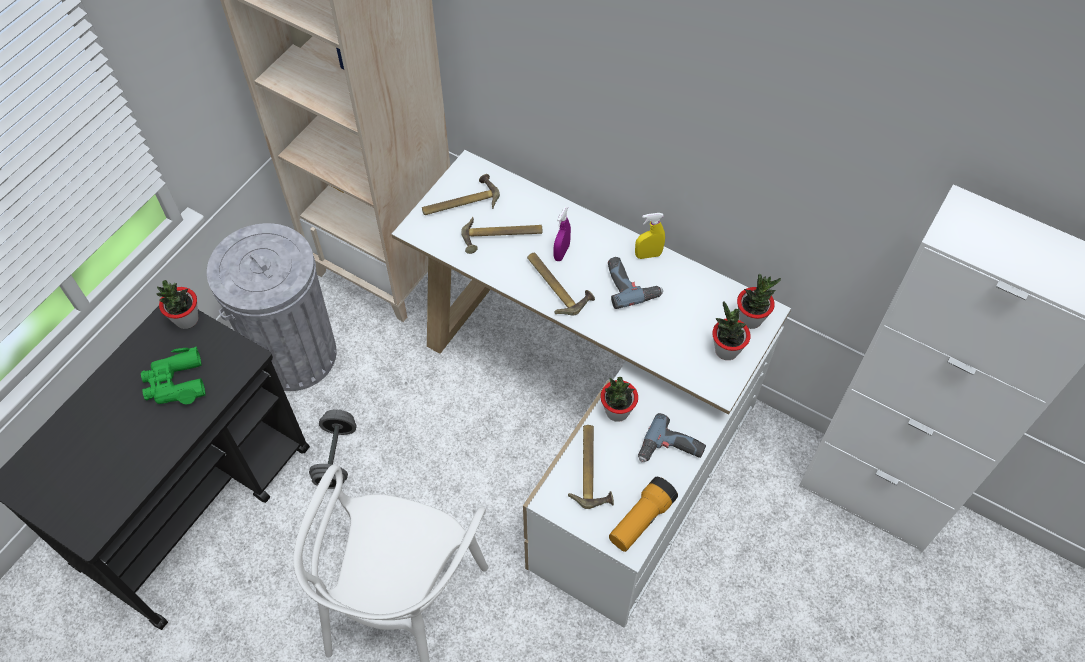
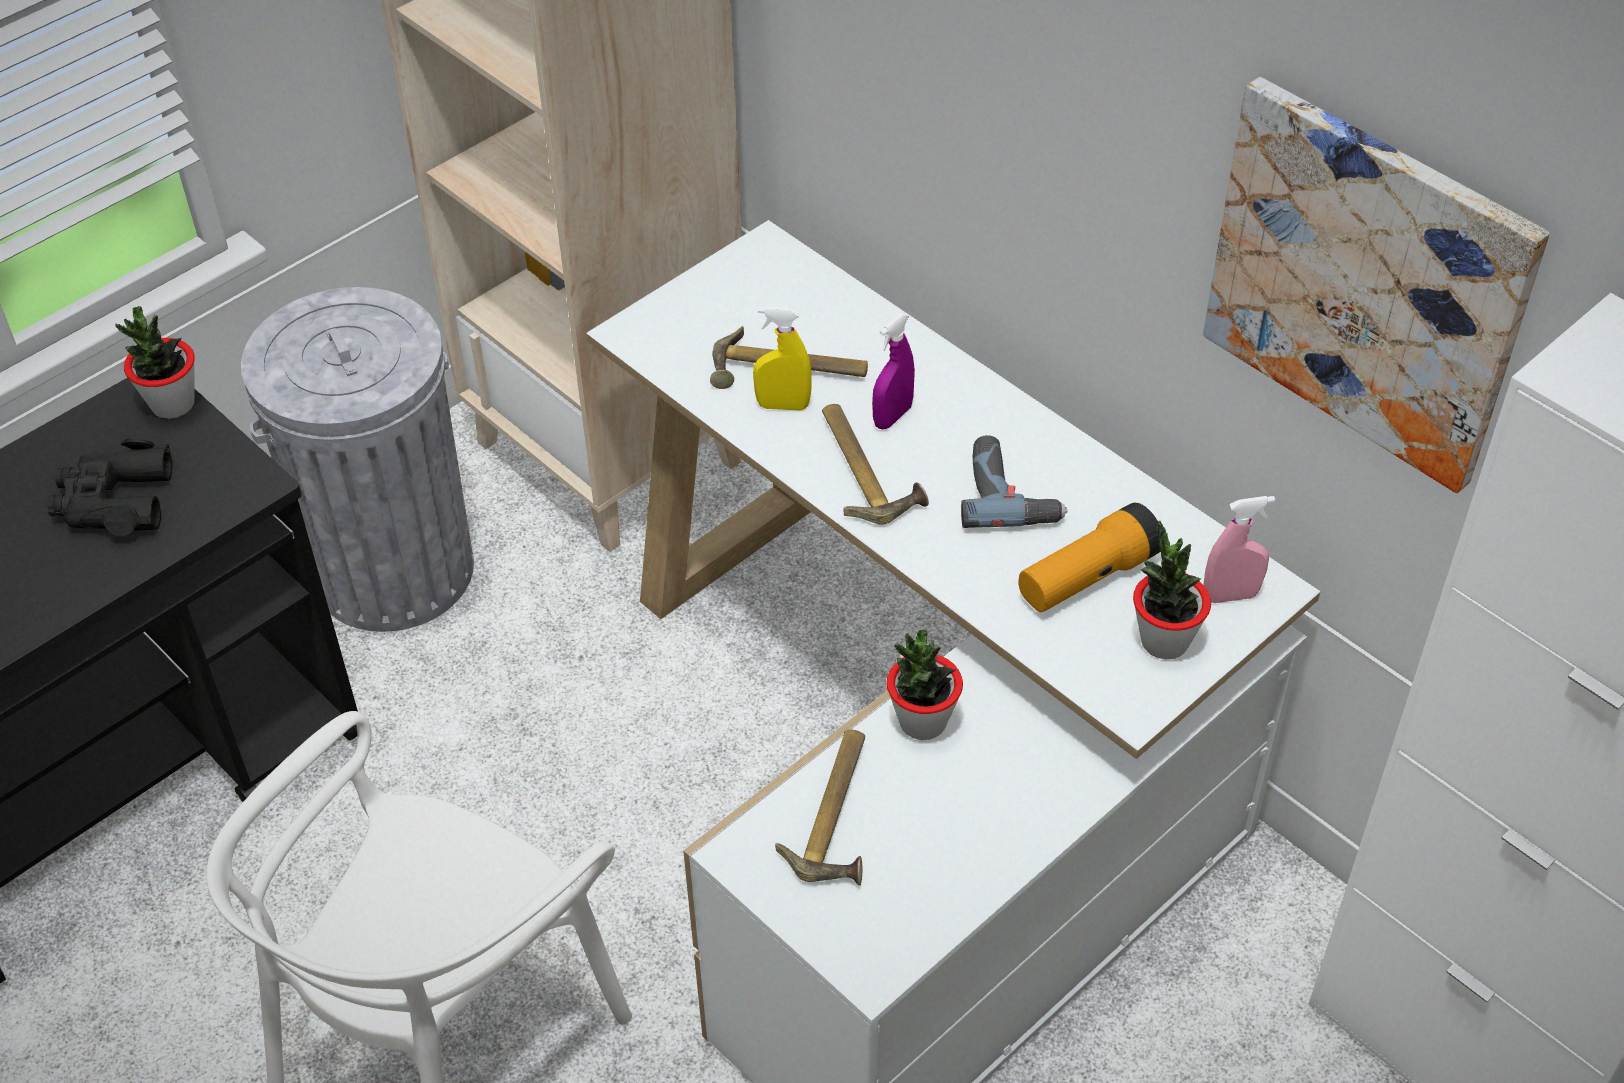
camera: 15 degrees right, 10 degrees down
green binoculars [141,347,206,405] -> black binoculars [47,438,172,536]
grey dumbbell [309,409,356,489] -> none
hammer [422,174,500,215] -> none
flashlight [609,477,678,552] -> flashlight moved to [1019,503,1160,612]
yellow spray bottle [635,213,665,259] -> yellow spray bottle moved to [753,306,812,411]
power drill [638,413,706,462] -> none
potted plant [737,274,781,329] -> pink spray bottle [1203,496,1275,603]
none -> picture [1203,77,1550,494]

